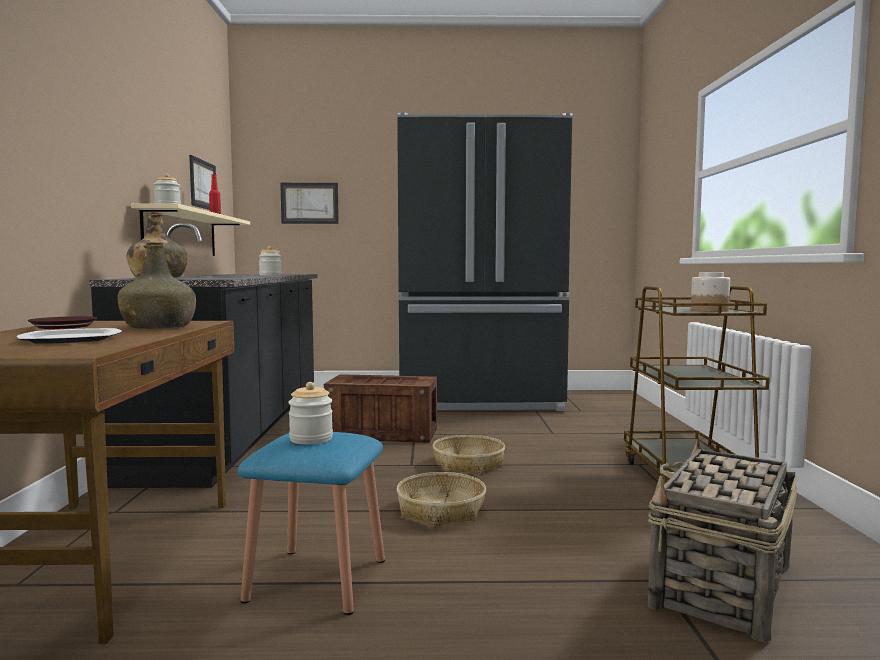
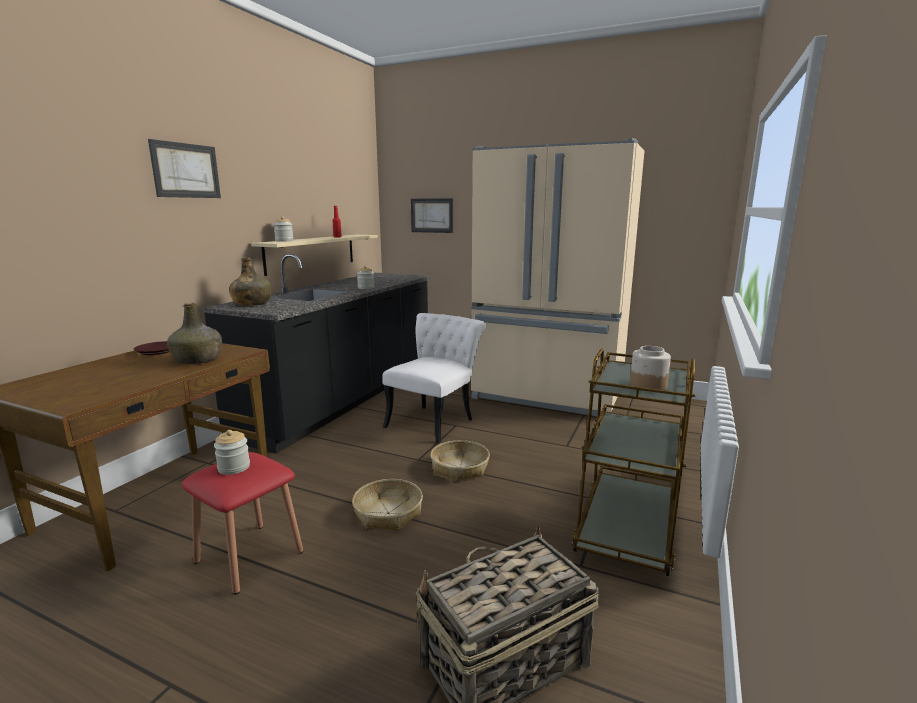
camera: 25 degrees right, 10 degrees up
plate [17,328,122,344] -> none
picture [189,155,216,210] -> picture moved to [148,139,221,198]
blue stool [238,432,385,615] -> red stool [182,452,303,595]
crate [324,374,437,443] -> white chair [382,313,486,443]
black fridge [397,112,573,411] -> beige fridge [471,138,644,416]

